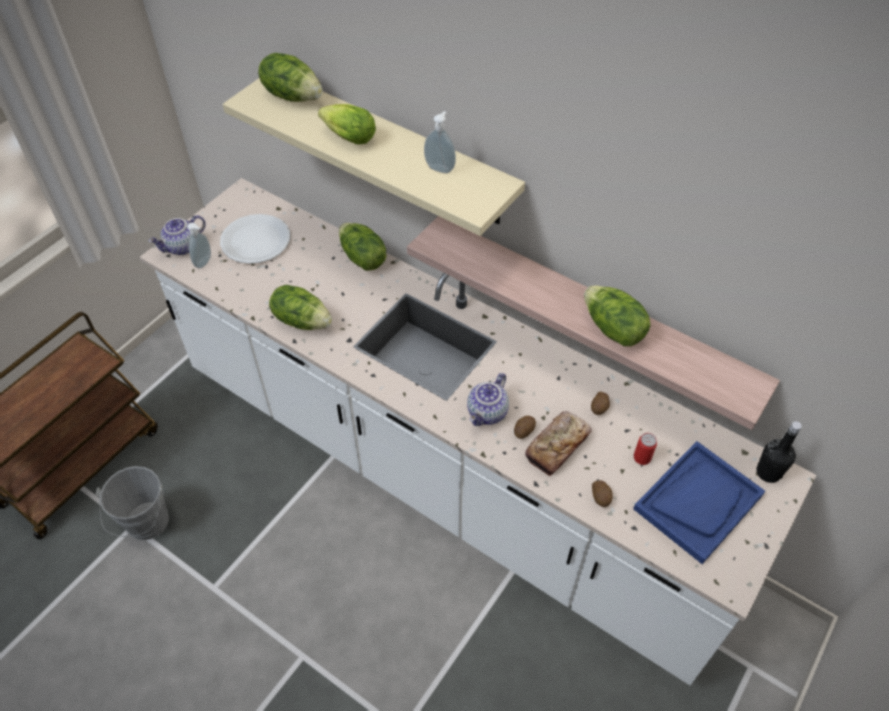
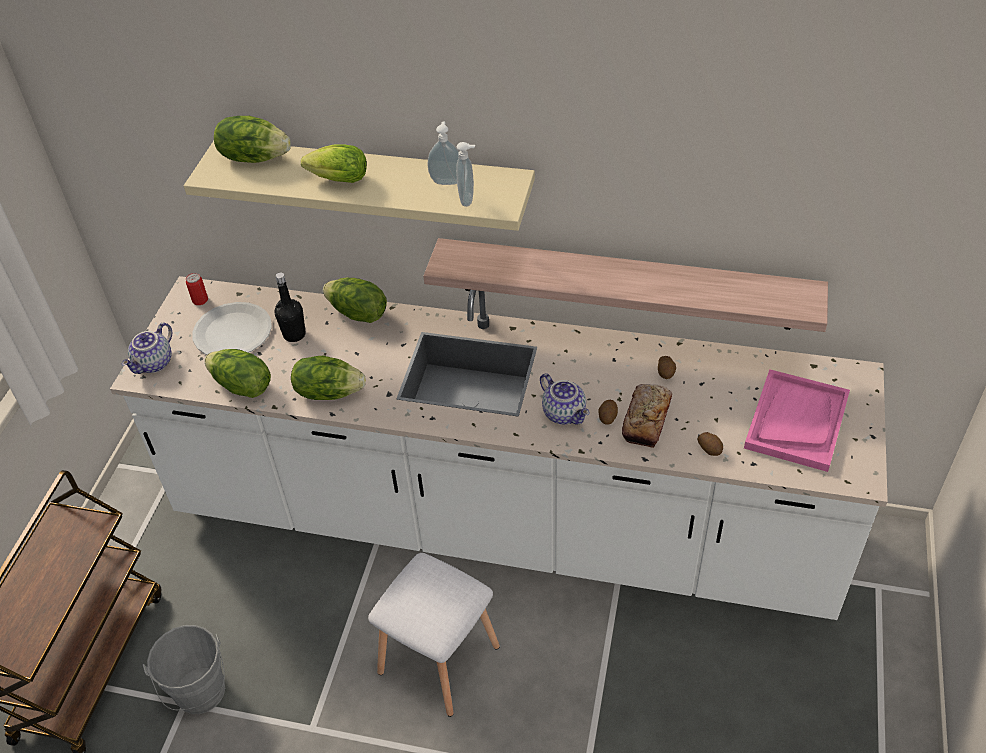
camera: 20 degrees left, 5 degrees down
soap dispenser [187,223,211,268] -> soap dispenser moved to [456,142,475,207]
teapot [467,373,509,426] -> teapot turned 45 degrees counterclockwise [540,373,589,425]
lettuce [584,285,651,346] -> lettuce moved to [205,349,271,398]
blue tray [633,441,765,564] -> pink tray [744,369,850,472]
can [634,433,657,465] -> can moved to [186,273,208,305]
black bottle [756,421,802,483] -> black bottle moved to [274,273,306,342]
none -> white stool [368,553,500,717]

